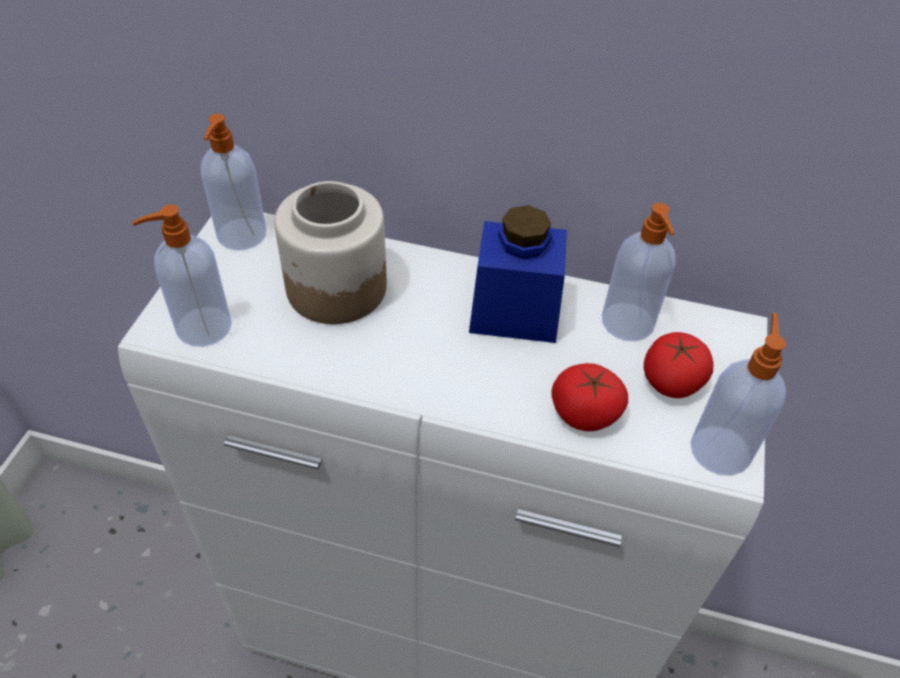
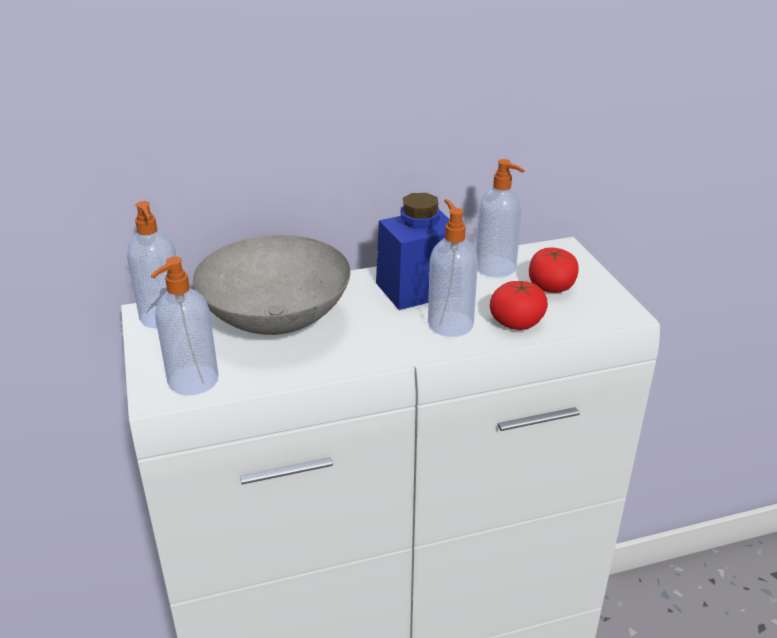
camera: 30 degrees left, 15 degrees down
jar [274,181,387,324] -> grey bowl [193,235,351,335]
soap dispenser [690,312,786,476] -> soap dispenser moved to [428,199,478,337]

